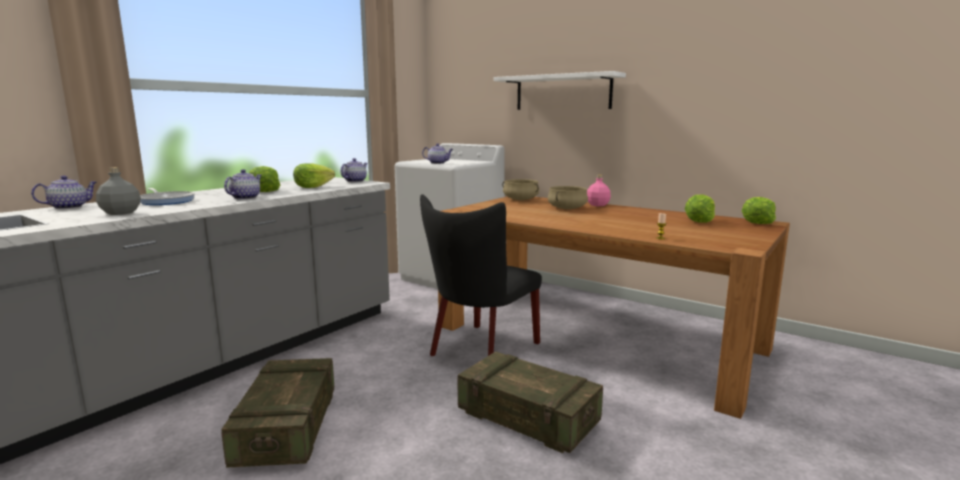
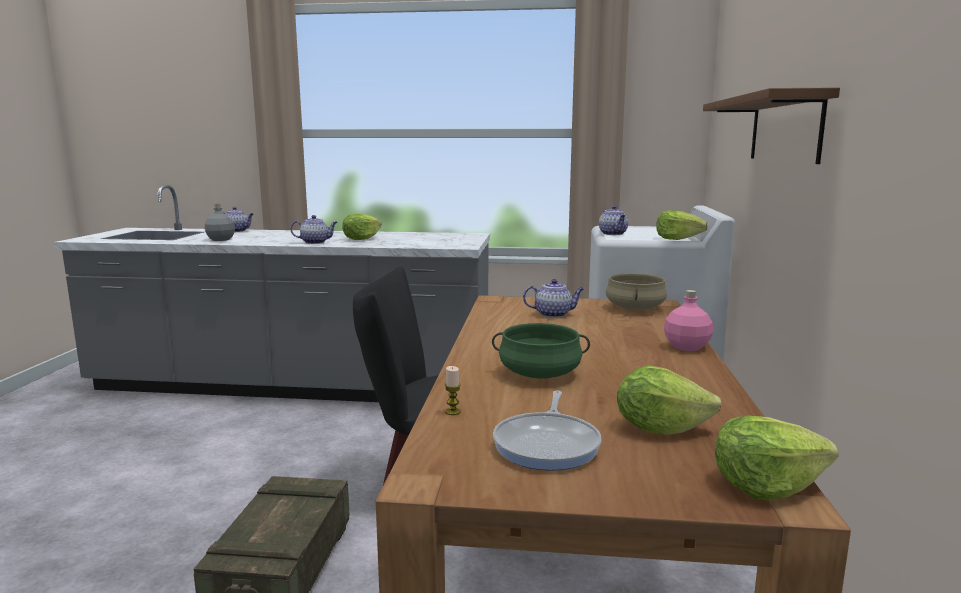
camera: 60 degrees right, 0 degrees up
frying pan [140,188,195,205] -> frying pan moved to [493,391,602,471]
crate [221,358,334,468] -> none
lettuce [293,164,335,188] -> lettuce moved to [656,210,708,240]
teapot [340,158,368,182] -> teapot moved to [523,279,584,318]
white shelf [494,71,626,110] -> brown shelf [703,87,840,164]
beige cooking pot [548,186,588,209] -> none
none -> green cooking pot [492,323,590,379]

